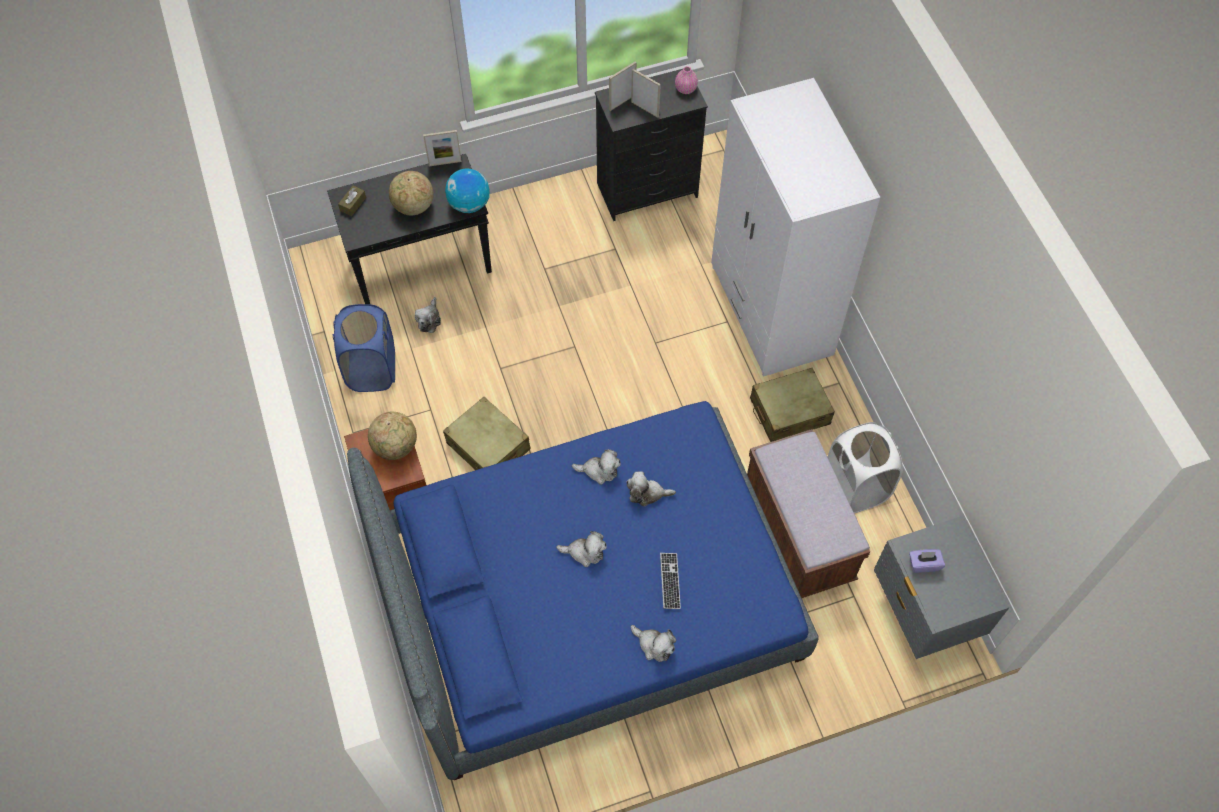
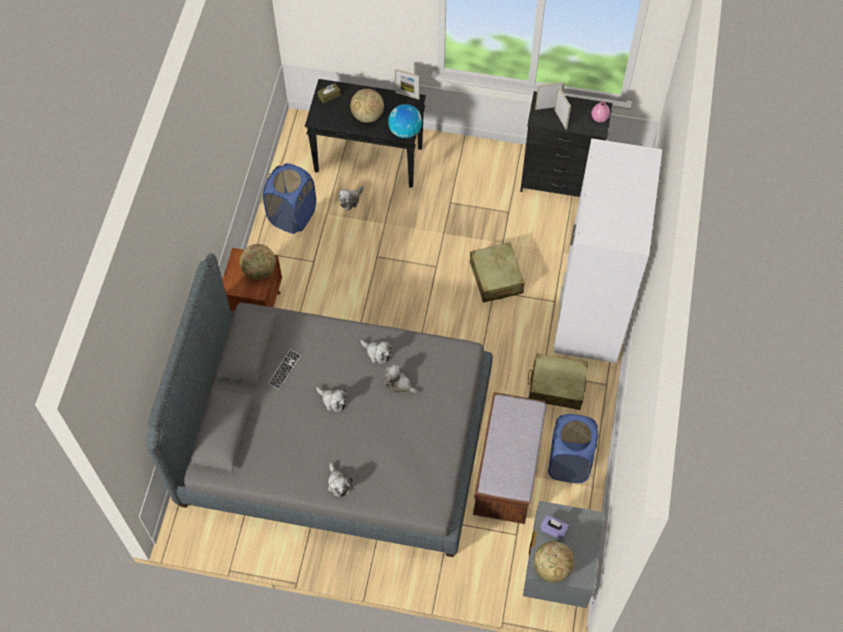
camera: 30 degrees right, 0 degrees up
blue bed [347,401,819,780] -> grey bed [146,253,493,557]
beige suitcase [443,397,531,470] -> beige suitcase moved to [470,242,525,303]
keyboard [660,553,681,609] -> keyboard moved to [268,349,301,390]
white laundry basket [828,422,903,513] -> blue laundry basket [548,414,599,483]
none -> globe [533,541,575,583]

